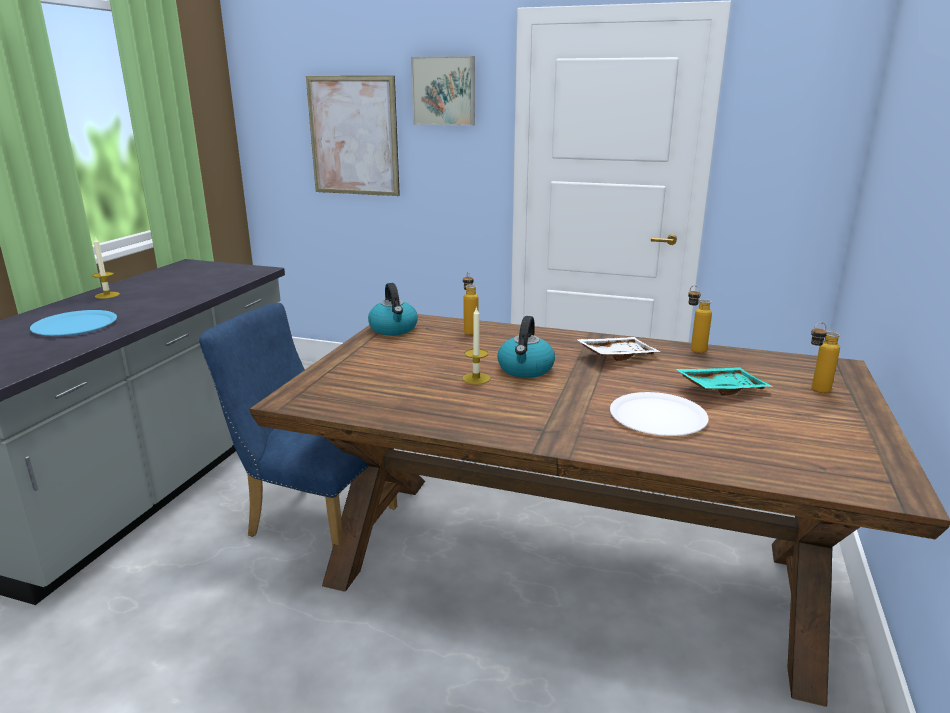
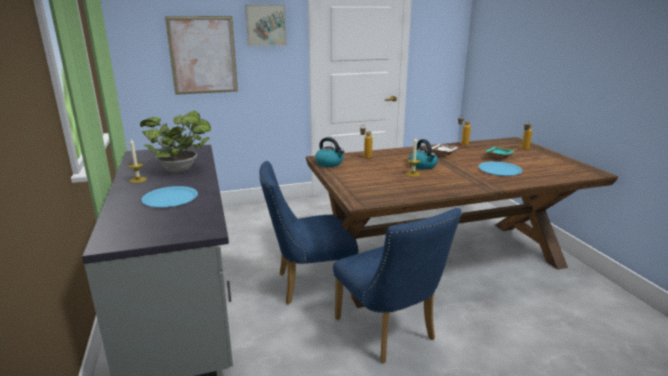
camera: 35 degrees left, 0 degrees up
white plate [610,392,709,436] -> blue plate [478,161,523,176]
none -> potted plant [140,111,211,173]
none -> blue chair [333,208,462,363]

